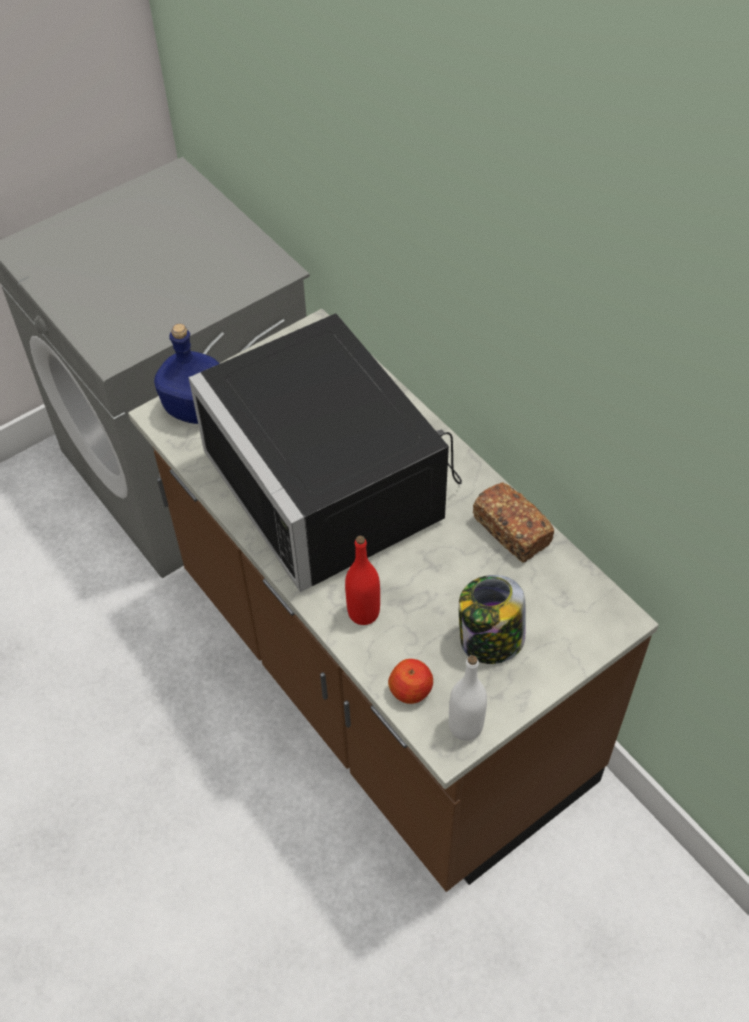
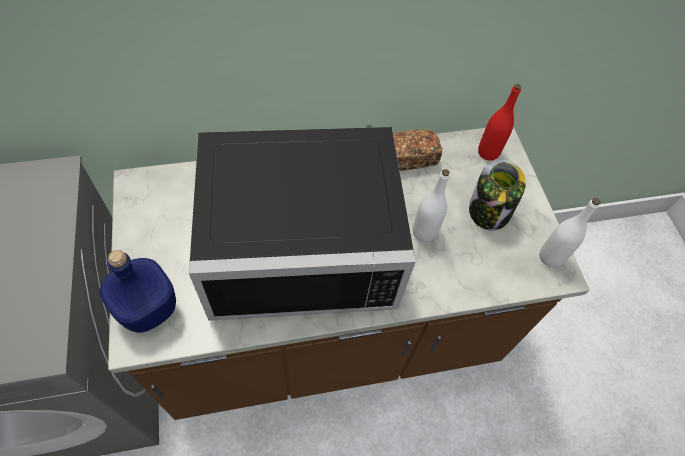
camera: 70 degrees left, 5 degrees up
red bottle [345,536,380,625] -> red bottle moved to [478,84,521,161]
apple [388,659,433,704] -> none
none -> white bottle [413,169,450,242]

